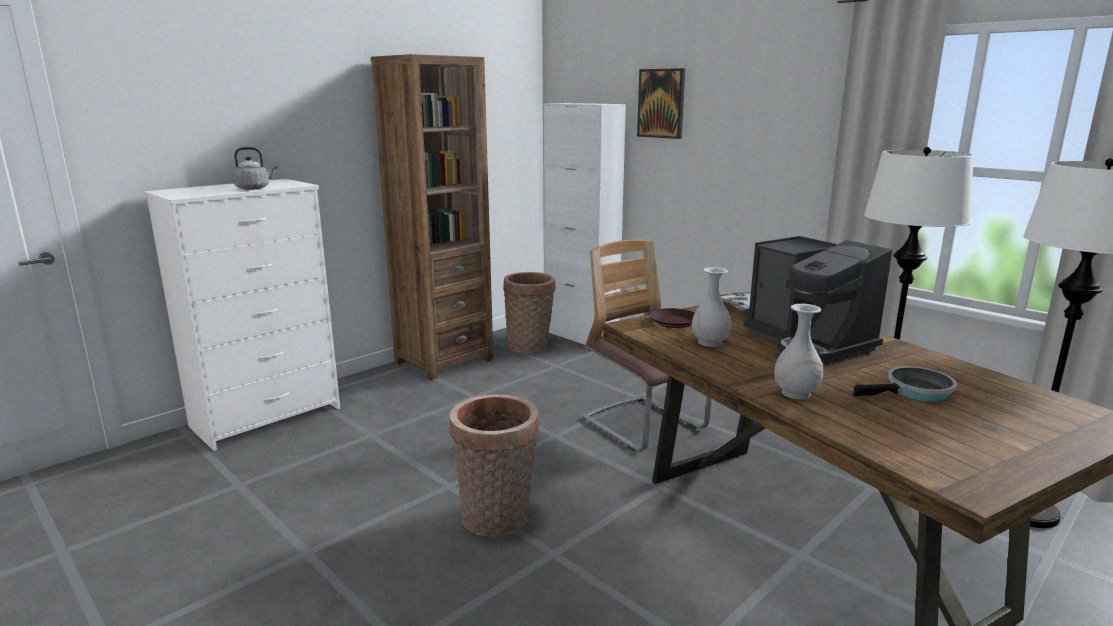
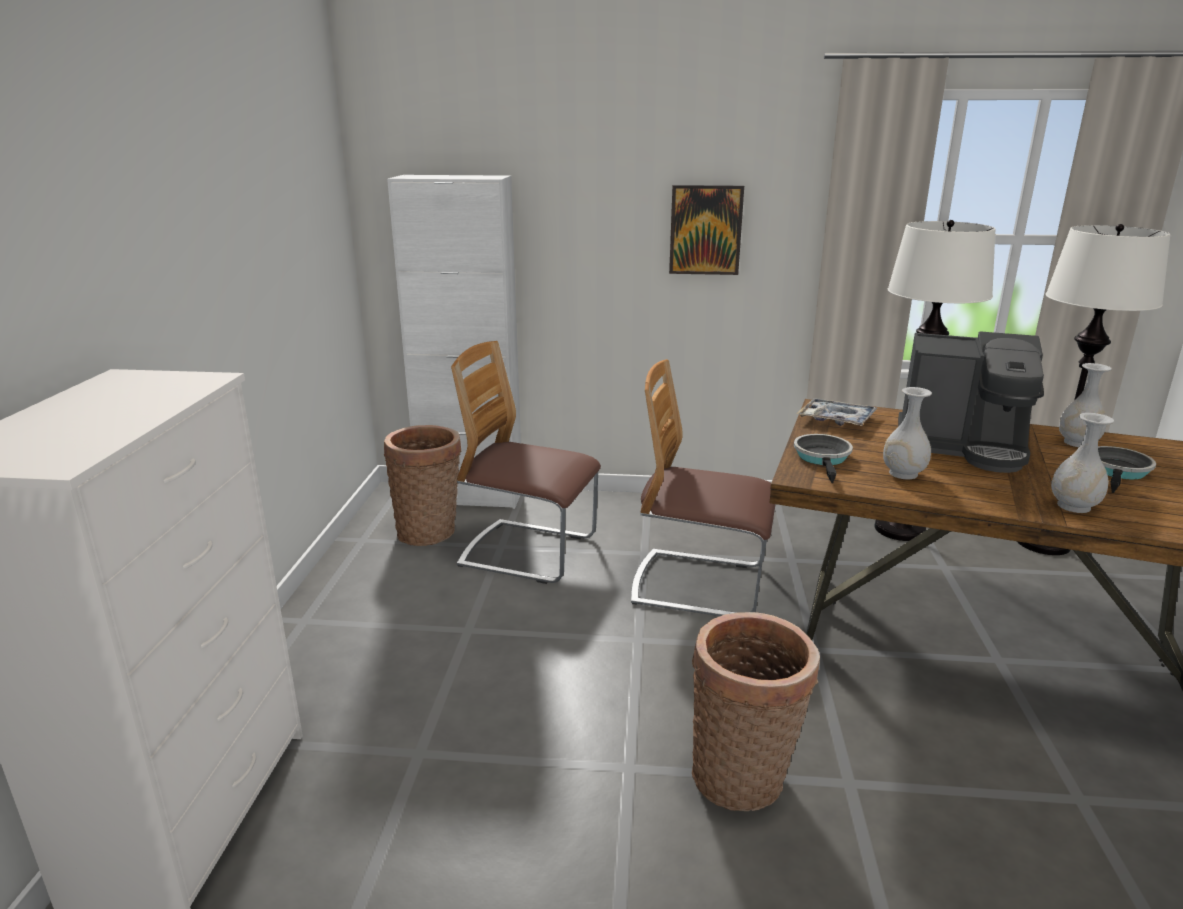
camera: 40 degrees left, 5 degrees up
grey kettle [232,147,278,190] -> none
brown bookcase [371,54,493,381] -> none
picture [637,68,685,139] -> picture moved to [669,185,744,275]
brown plate [649,308,695,328] -> frying pan [794,434,853,483]
none -> chair [451,341,601,584]
none -> white vase [1059,363,1112,447]

